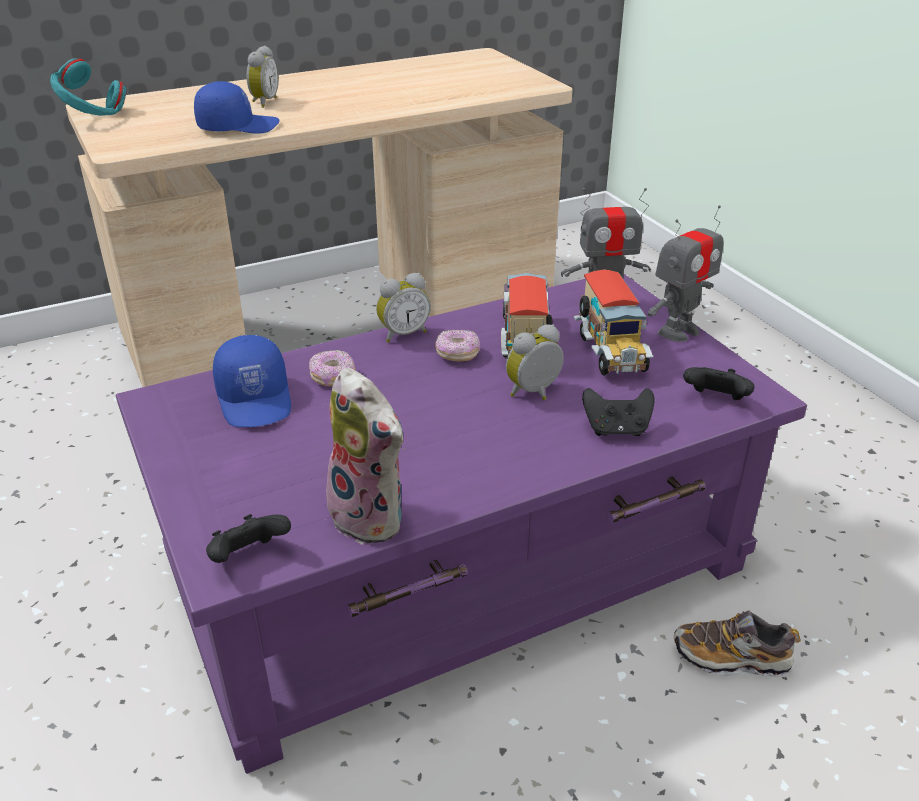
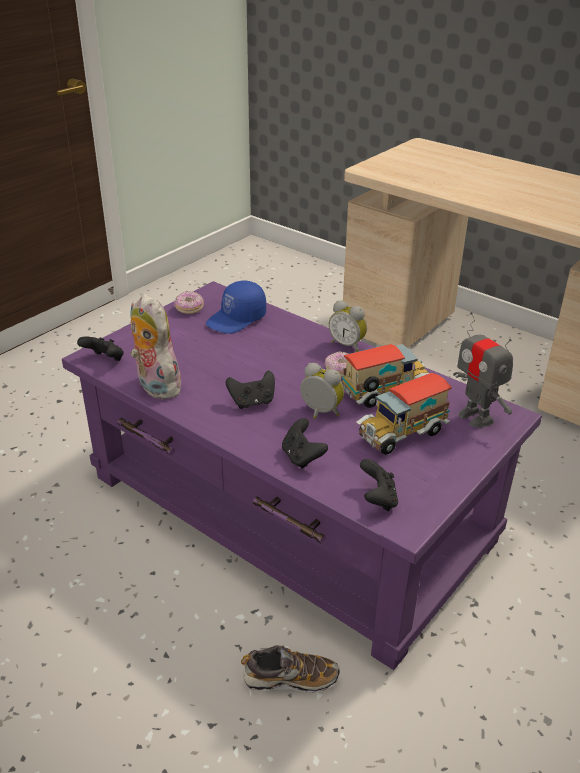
camera: 65 degrees right, 0 degrees up
turquoise headphones [50,58,126,116] -> none
blue cap [194,81,280,134] -> none
alarm clock [247,46,279,108] -> none
donut [309,350,355,386] -> donut moved to [174,291,204,314]
plush toy [326,367,405,545] -> plush toy turned 120 degrees clockwise [130,294,185,399]
toy robot [648,205,723,342] -> none
shoe [674,610,801,676] -> shoe turned 105 degrees clockwise [241,645,340,692]
none -> black game controller [226,371,275,409]

